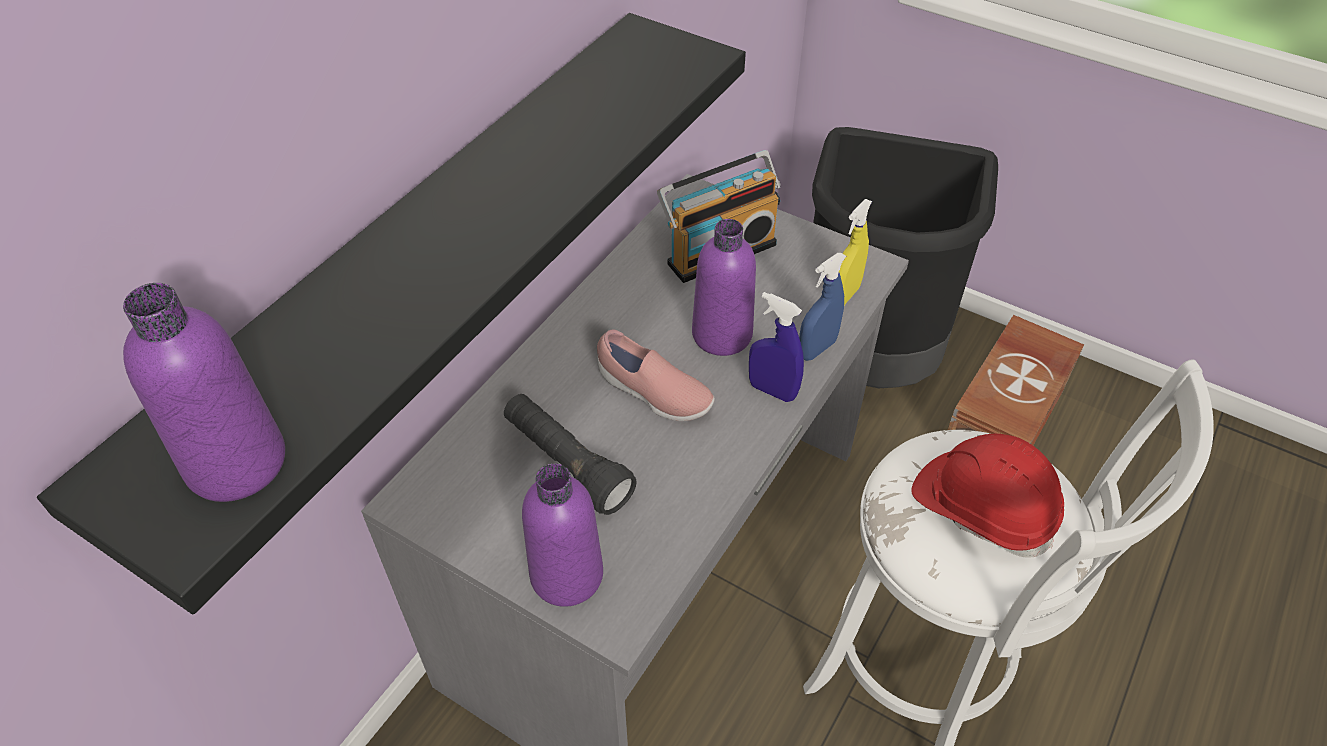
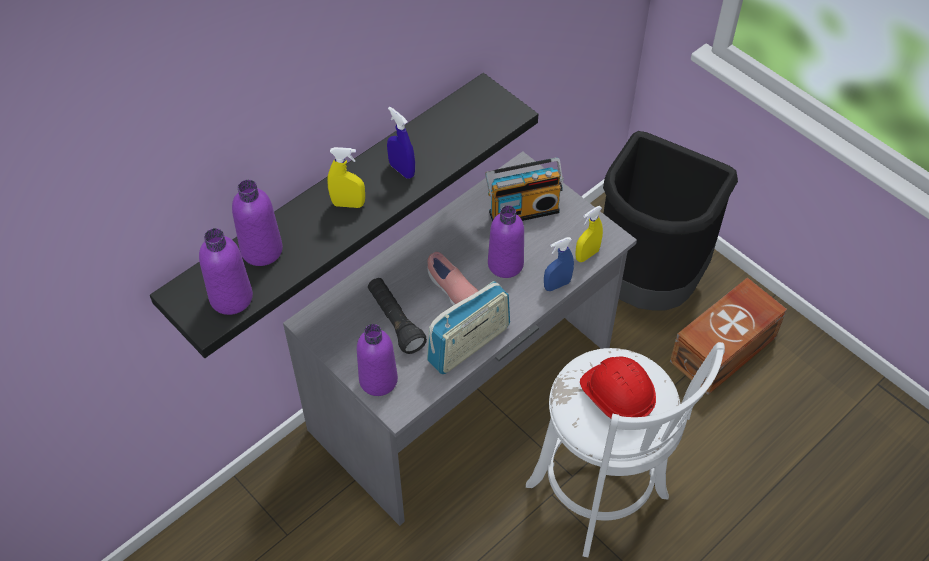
camera: 15 degrees right, 5 degrees up
blue spray bottle [749,292,804,402] -> blue spray bottle moved to [387,106,415,179]
none -> purple bottle [232,180,283,266]
none -> yellow spray bottle [327,147,365,208]
none -> radio [427,281,510,374]

